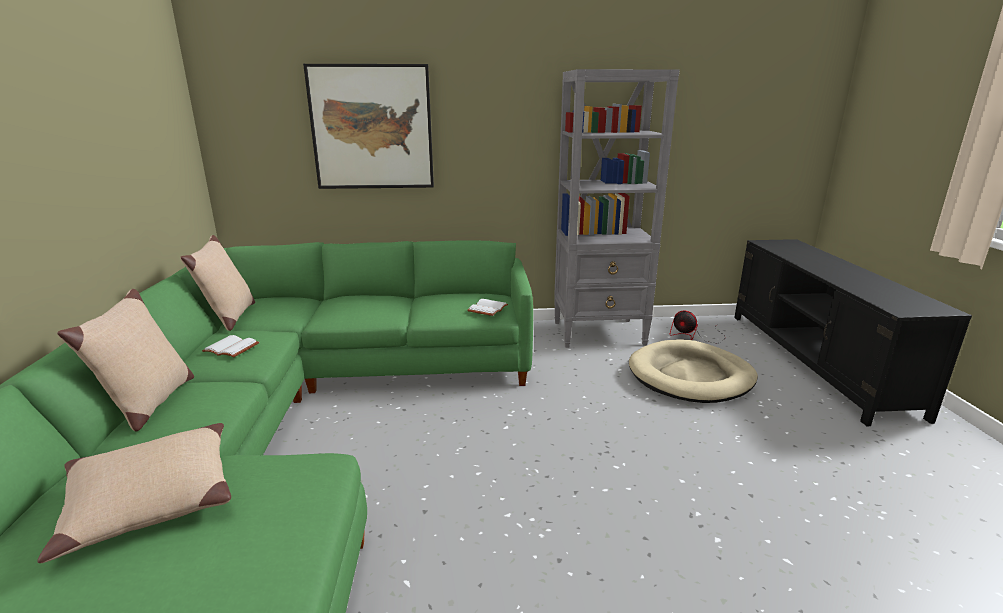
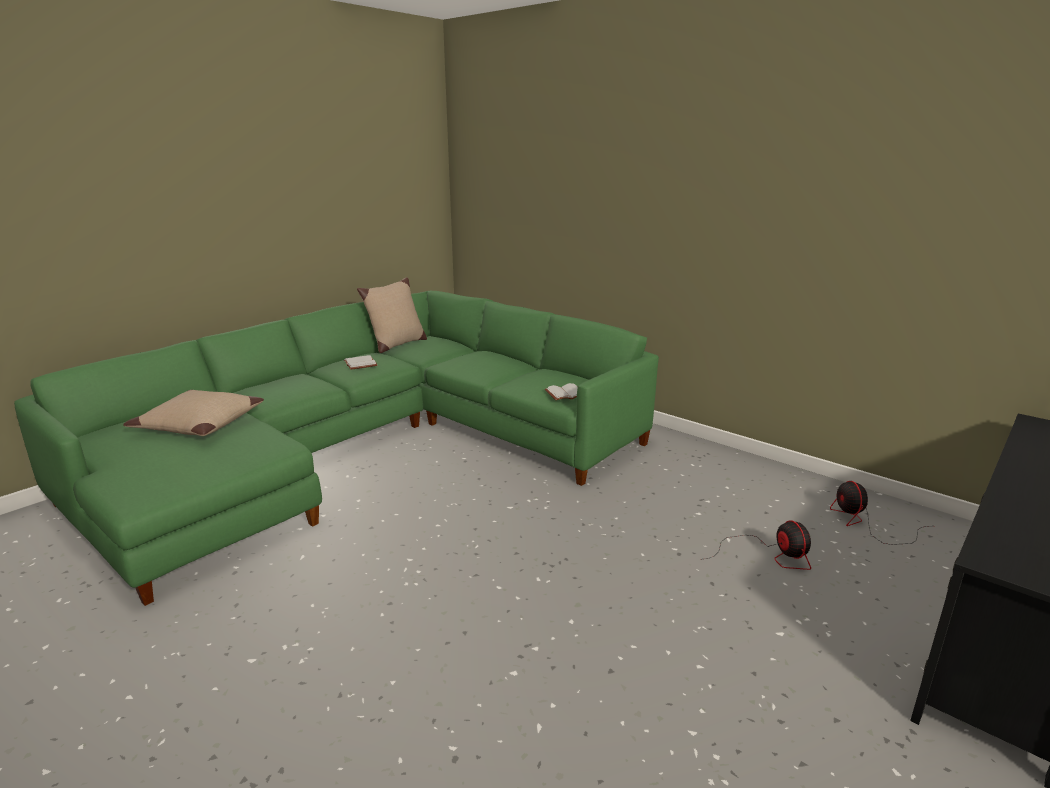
camera: 45 degrees right, 0 degrees up
beige pillow [57,289,194,431] -> none
picture [303,64,434,189] -> none
grey bookcase [554,69,680,348] -> none
beige dog bed [629,339,758,403] -> fan [700,520,811,570]

